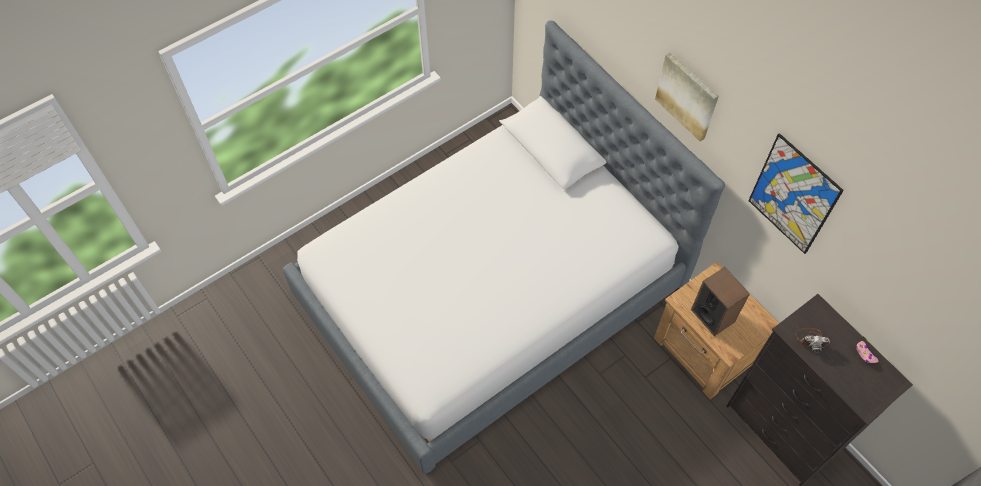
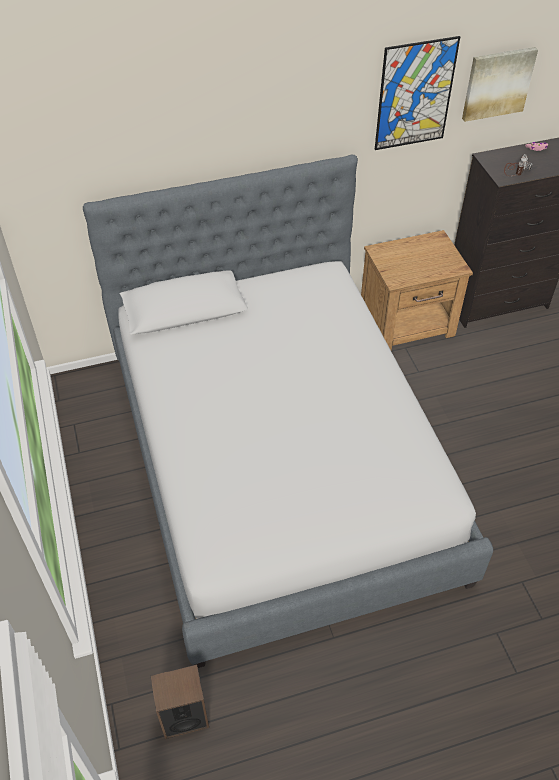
camera: 70 degrees left, 10 degrees down
picture [655,52,719,142] -> picture moved to [462,47,538,122]
speaker [691,267,750,336] -> speaker moved to [151,664,209,739]

